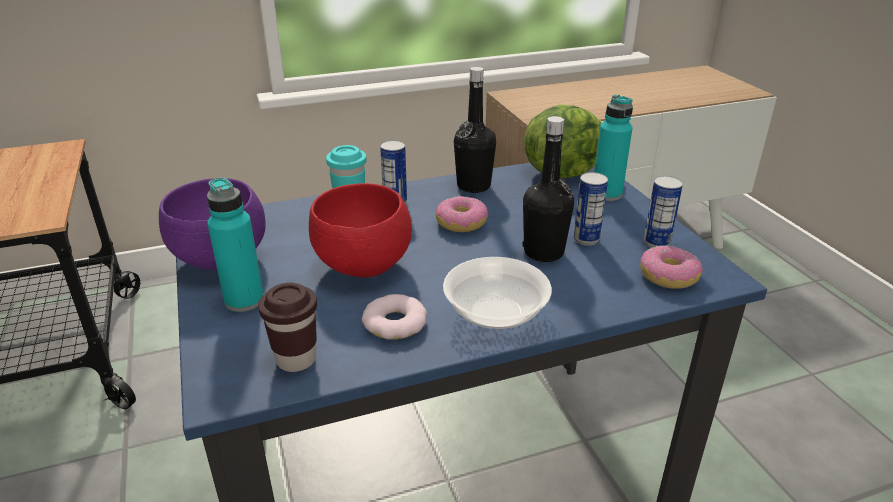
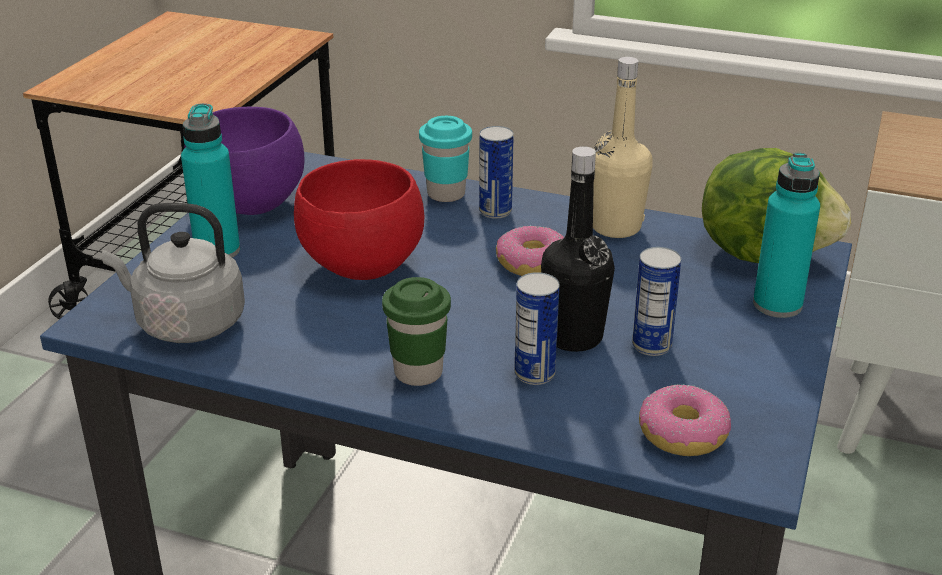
camera: 40 degrees right, 0 degrees up
brown cup [258,283,317,372] -> grey kettle [102,203,245,343]
donut [362,294,427,339] -> none
bowl [443,257,552,329] -> green cup [382,277,451,386]
black bottle [454,67,496,193] -> beige bottle [593,57,653,238]
can [644,176,683,248] -> can moved to [515,272,560,385]

